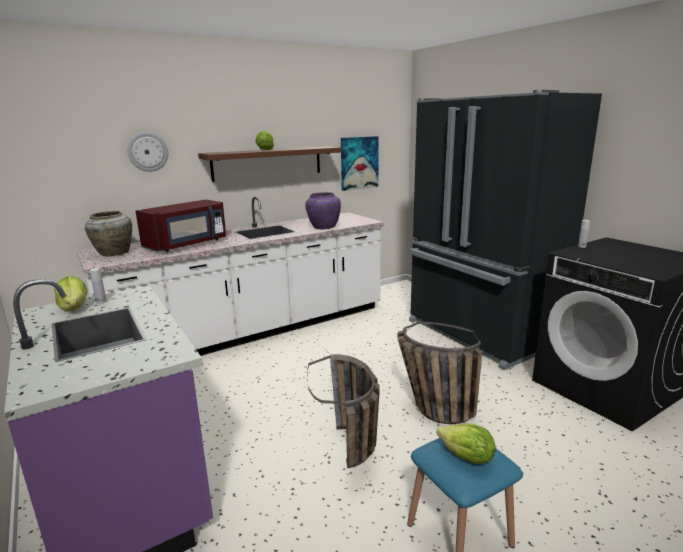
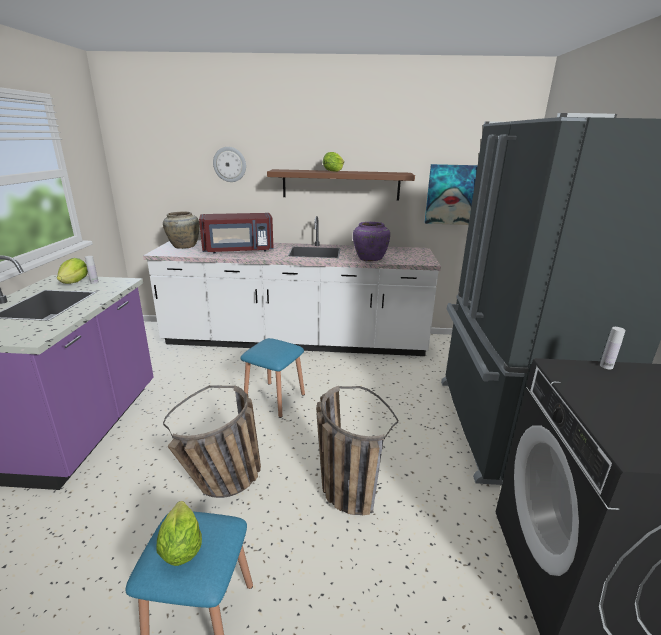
camera: 35 degrees right, 5 degrees up
none -> blue stool [240,338,305,418]

